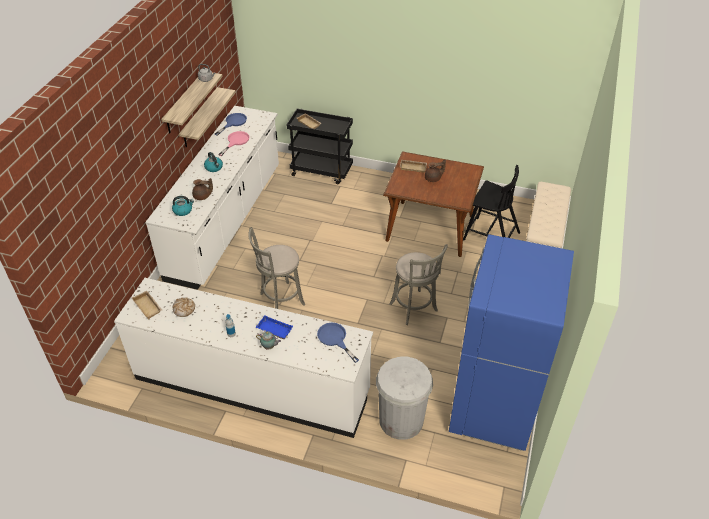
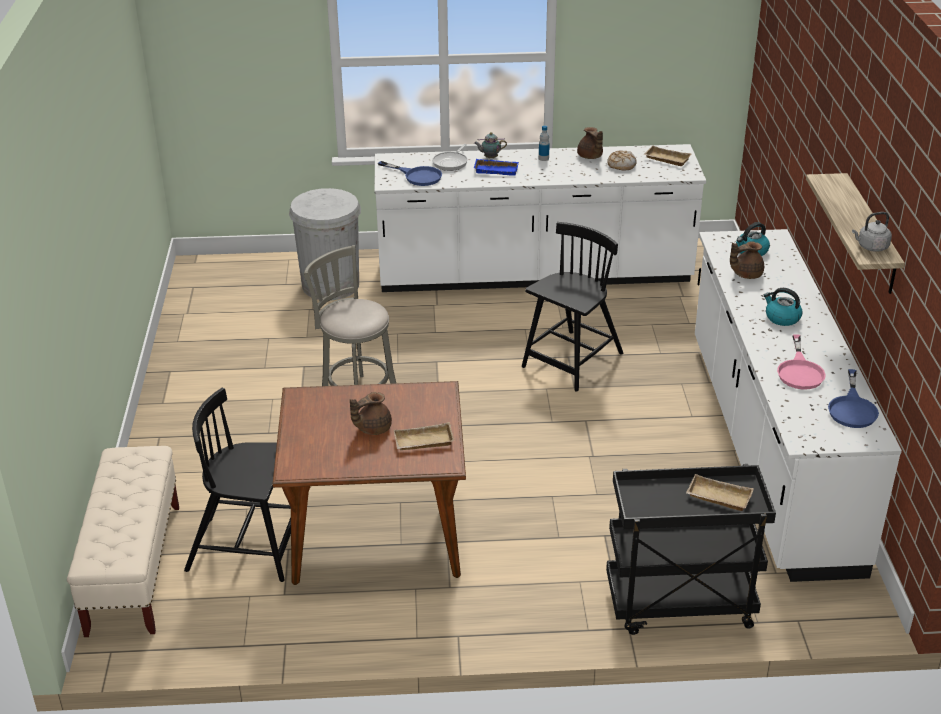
camera: 160 degrees right, 10 degrees down
shelf [179,87,236,147] -> none
grey stool [248,227,305,309] -> black chair [522,222,623,392]
blue fridge [449,234,574,451] -> none
none -> frying pan [432,144,468,171]
none -> brown teapot [577,127,603,159]

